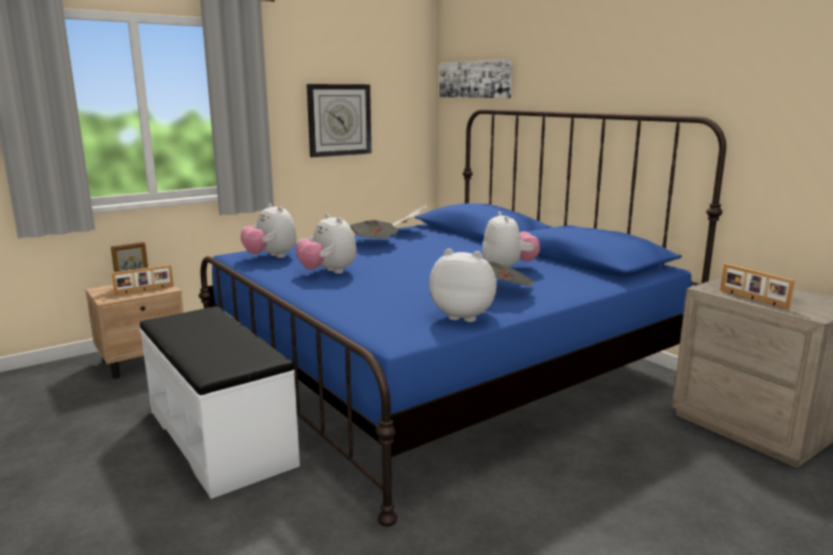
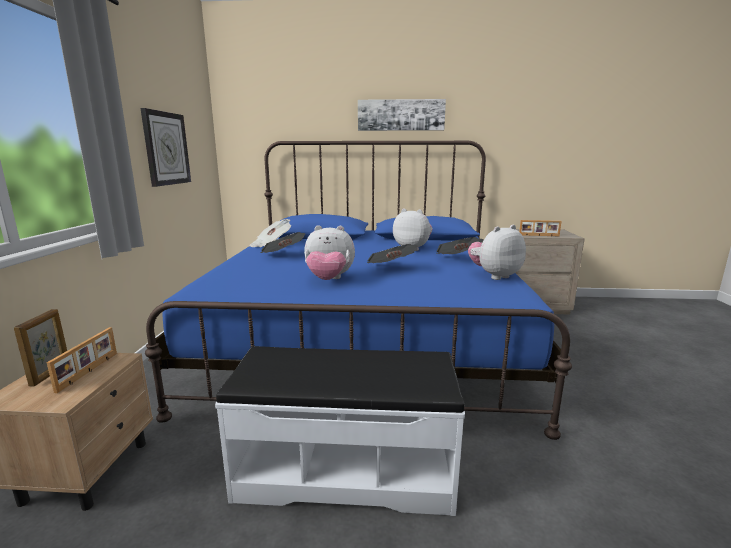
camera: 50 degrees left, 0 degrees up
plush toy [241,203,297,258] -> none
picture [439,59,513,98] -> picture moved to [358,99,446,131]
none -> newspaper [367,244,417,263]

